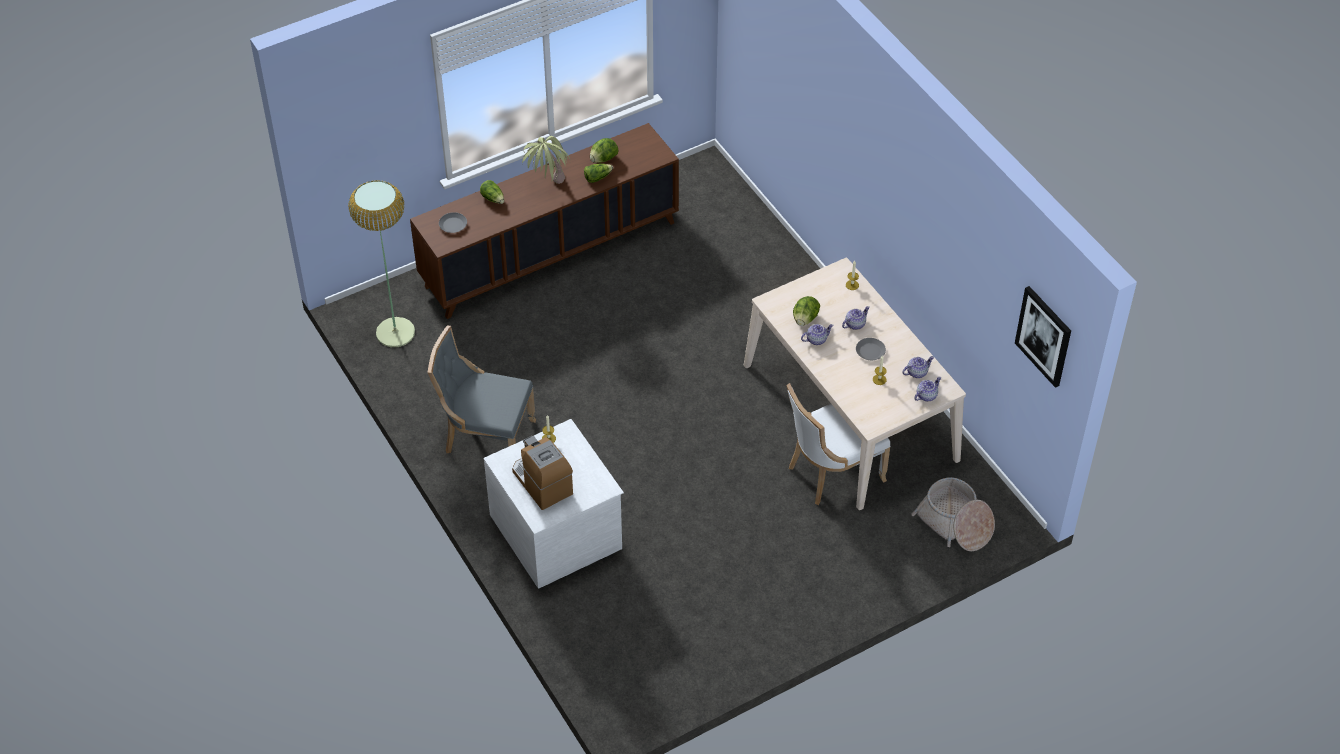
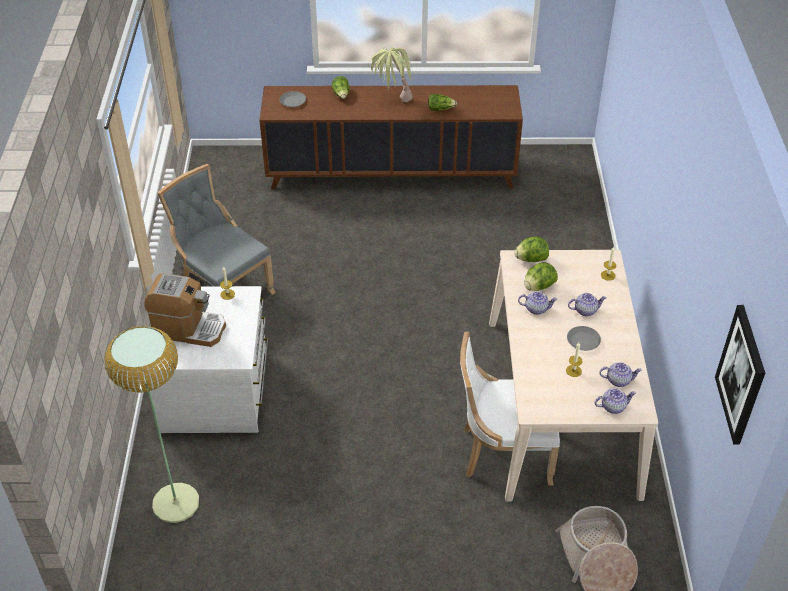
camera: 30 degrees right, 5 degrees down
floor lamp [348,180,415,347] -> floor lamp moved to [104,326,199,523]
coffee machine [512,436,573,510] -> coffee machine turned 105 degrees clockwise [144,273,226,347]
lettuce [590,138,619,163] -> lettuce moved to [515,237,549,262]

